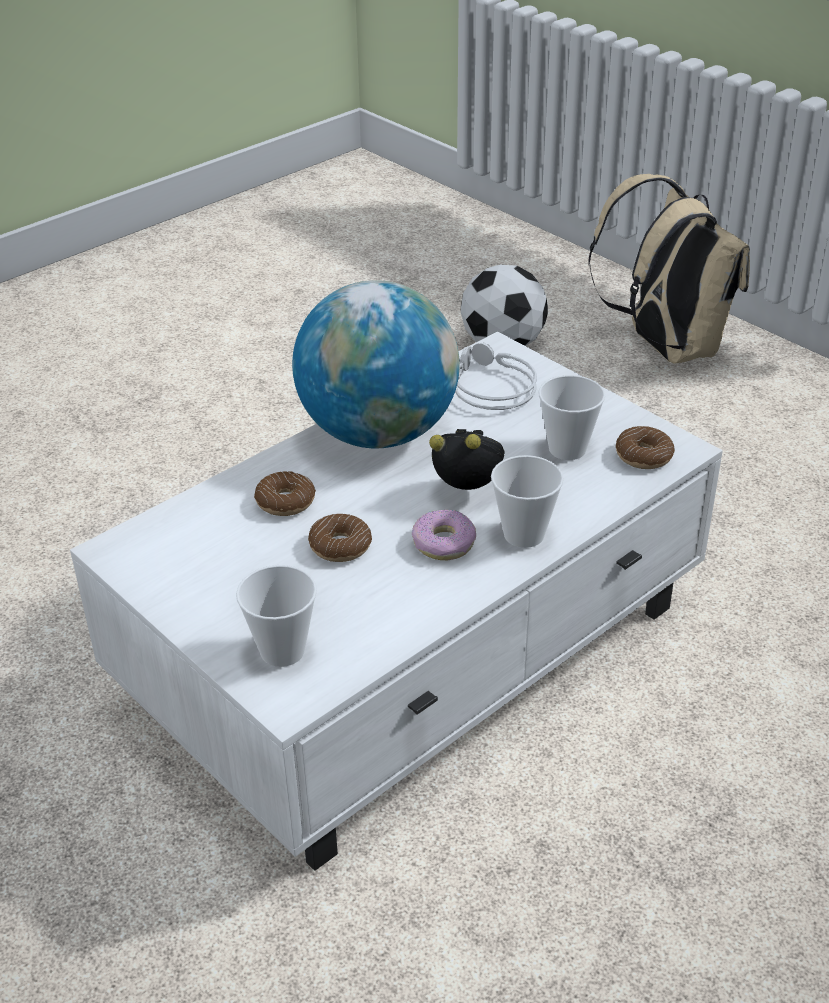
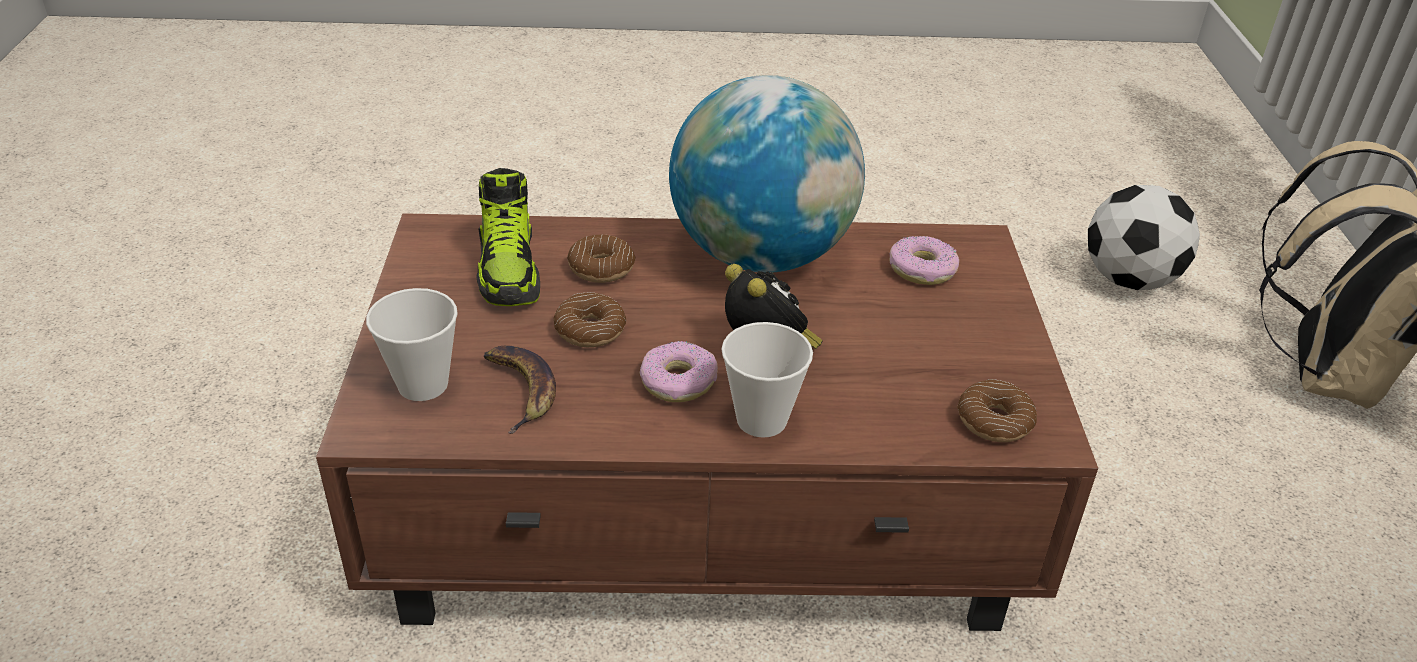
camera: 40 degrees right, 0 degrees up
white coffee table [70,331,723,871] -> brown coffee table [316,213,1098,631]
grey headphones [455,342,537,410] -> donut [889,236,959,285]
cup [538,375,605,460] -> none
none -> shoe [476,168,540,306]
none -> banana [484,345,556,434]

